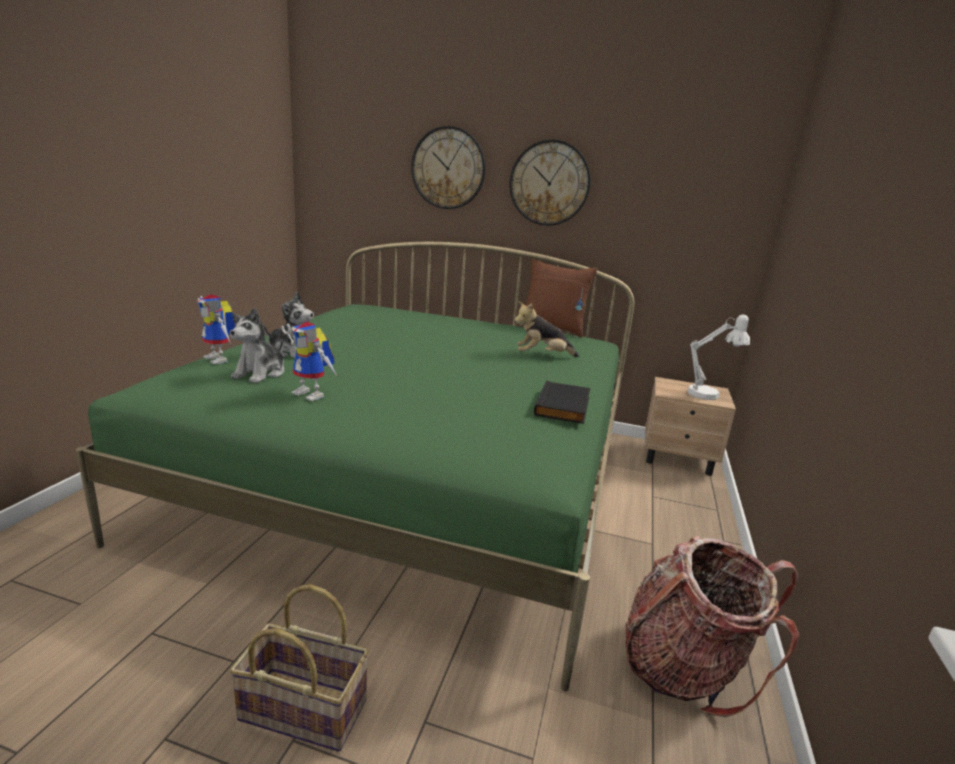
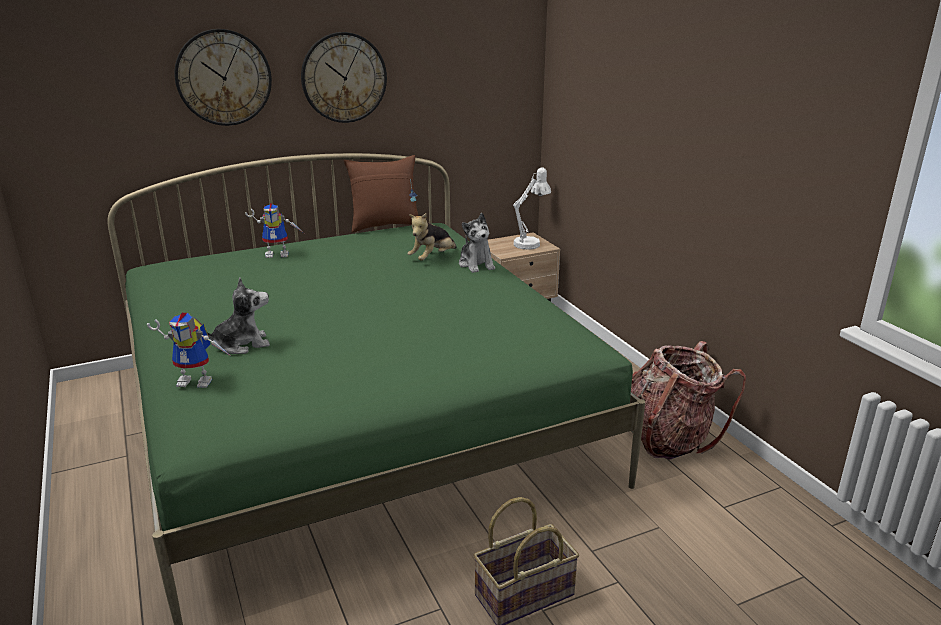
camera: 40 degrees left, 5 degrees up
plush toy [230,308,284,383] -> plush toy moved to [459,213,495,273]
toy robot [281,322,337,401] -> toy robot moved to [245,203,304,258]
black book [534,381,590,424] -> none

